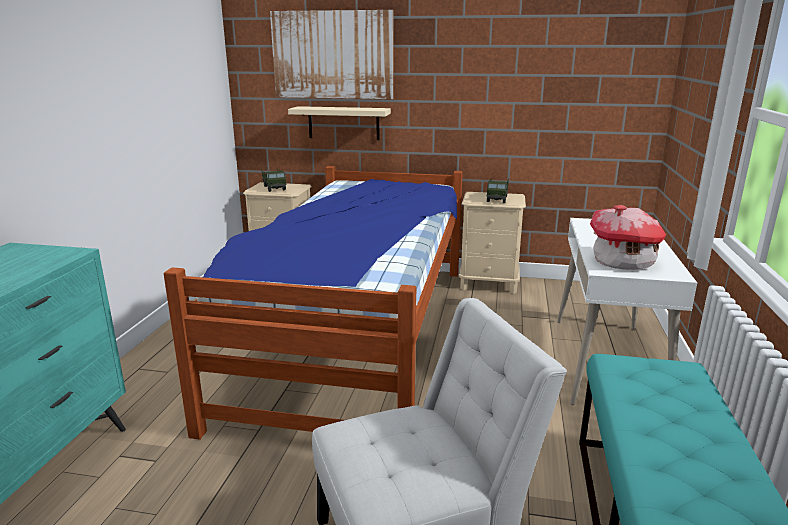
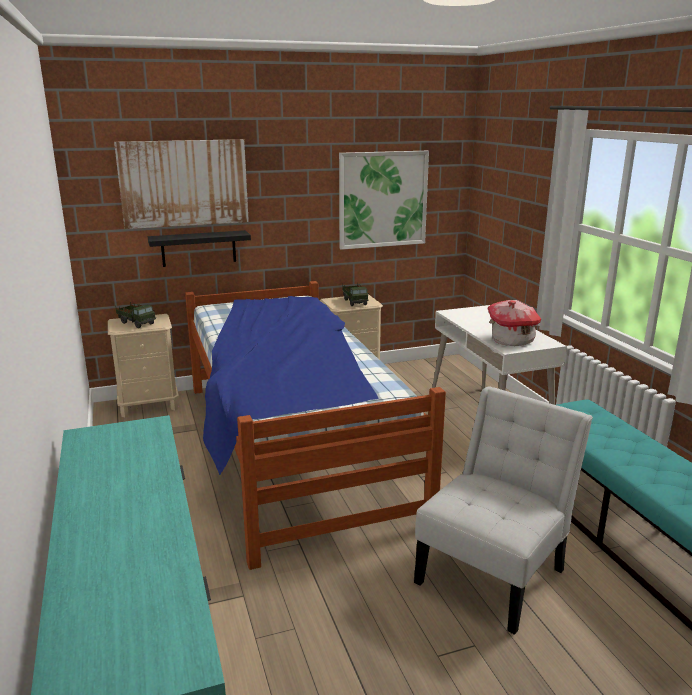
camera: 30 degrees left, 0 degrees up
beige shelf [288,106,391,140] -> black shelf [148,230,251,267]
none -> picture [339,151,429,250]

